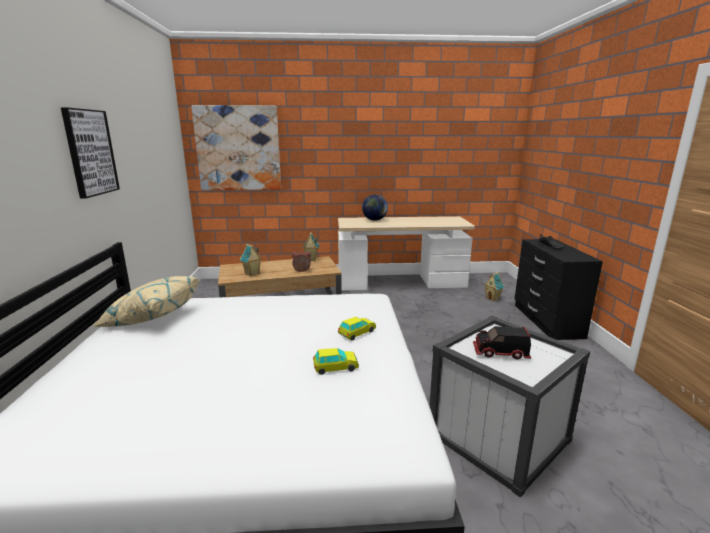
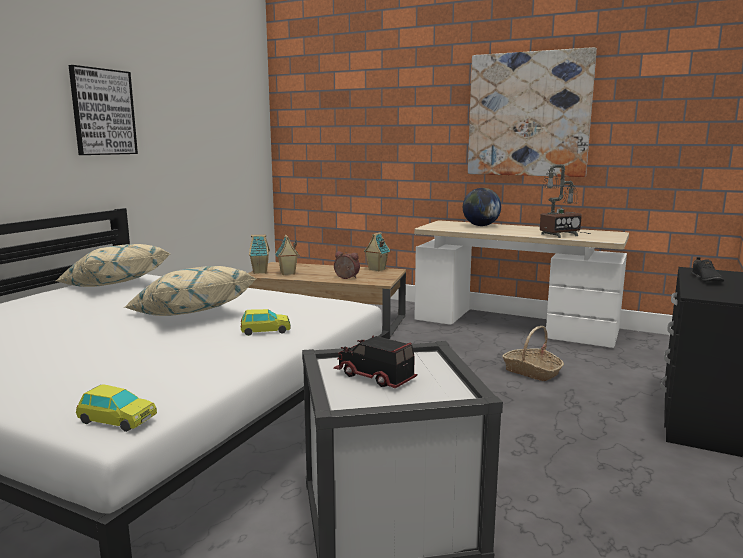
camera: 30 degrees right, 5 degrees down
picture [191,105,281,190] -> picture moved to [468,47,597,177]
toy car [313,348,359,375] -> toy car moved to [76,384,157,432]
toy house [484,272,505,301] -> toy house moved to [249,235,270,274]
none -> beige pillow [124,266,256,316]
none -> basket [502,326,564,381]
none -> table lamp [540,164,591,238]

